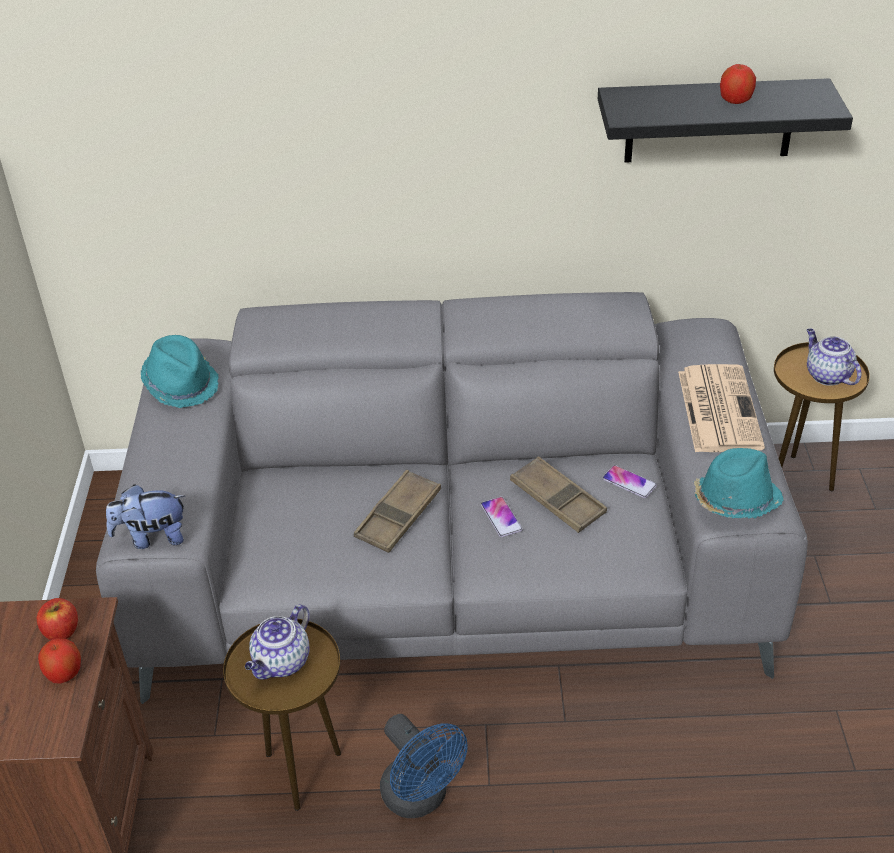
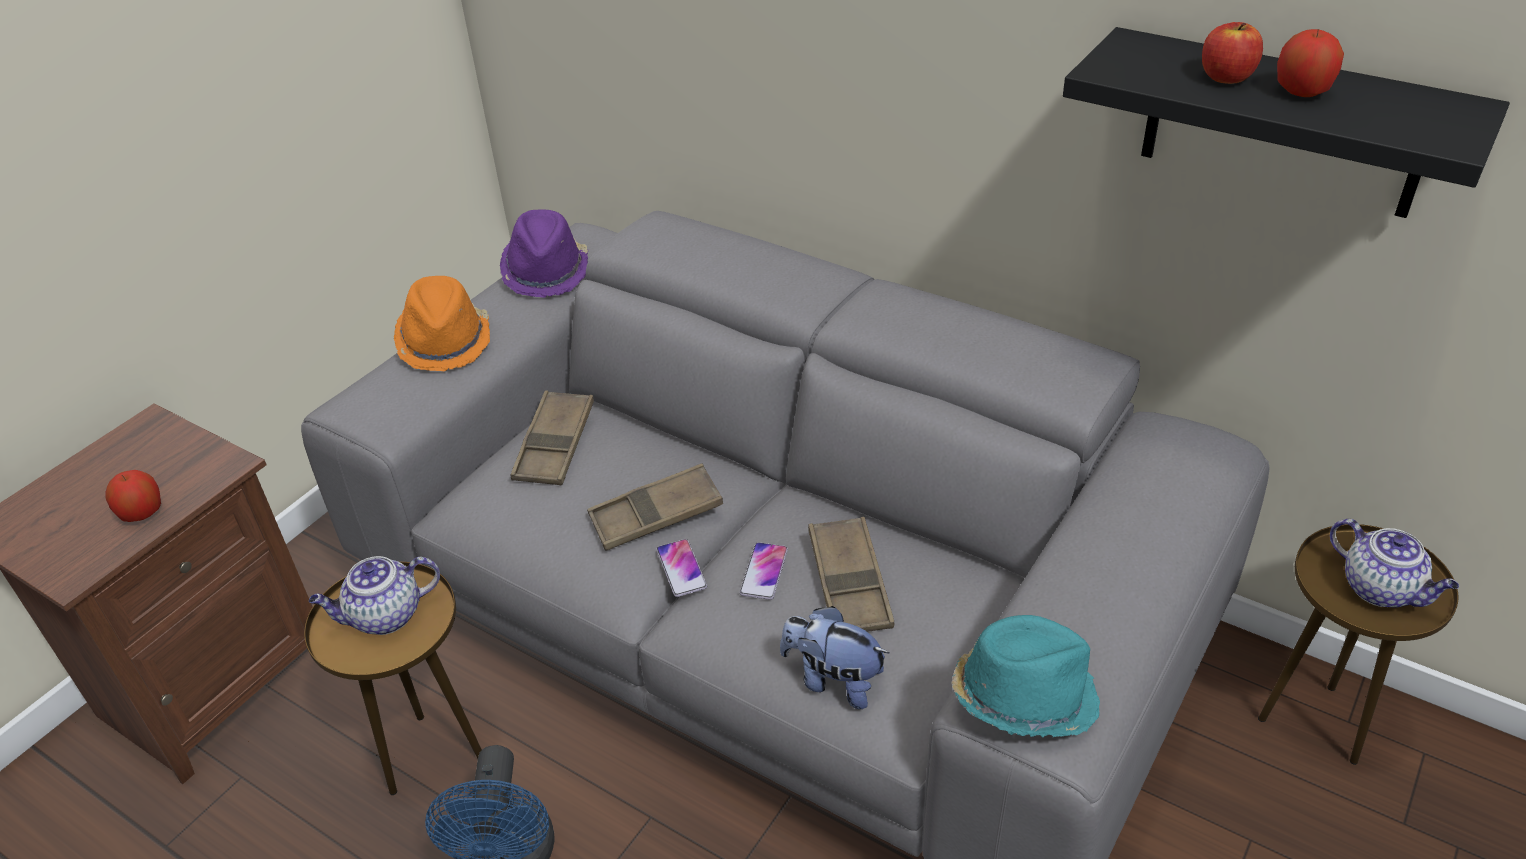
camera: 35 degrees right, 0 degrees up
apple [37,598,78,640] -> apple moved to [1202,22,1263,84]
plush toy [106,484,185,549] -> plush toy moved to [780,606,890,709]
turquoise hat [141,335,219,408] -> purple hat [500,209,588,298]
phone [602,465,657,498] -> phone moved to [656,539,707,597]
newspaper [678,364,765,452] -> none
teapot [807,329,862,386] -> teapot turned 135 degrees clockwise [1330,519,1459,607]
none -> orange hat [394,276,490,371]
none -> brown tray [511,390,594,485]

